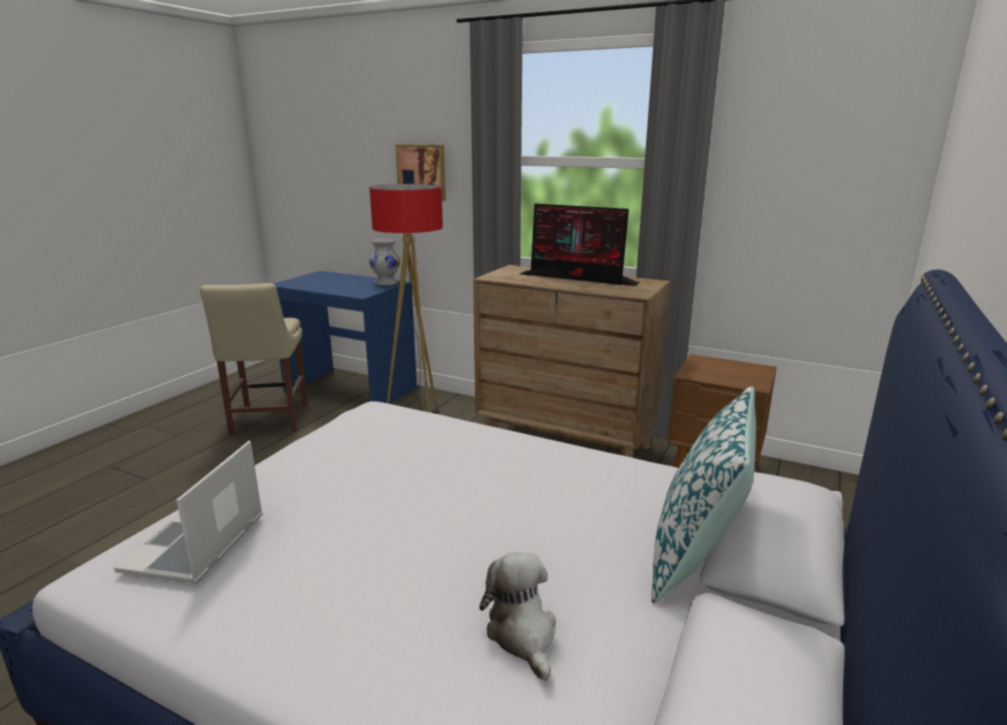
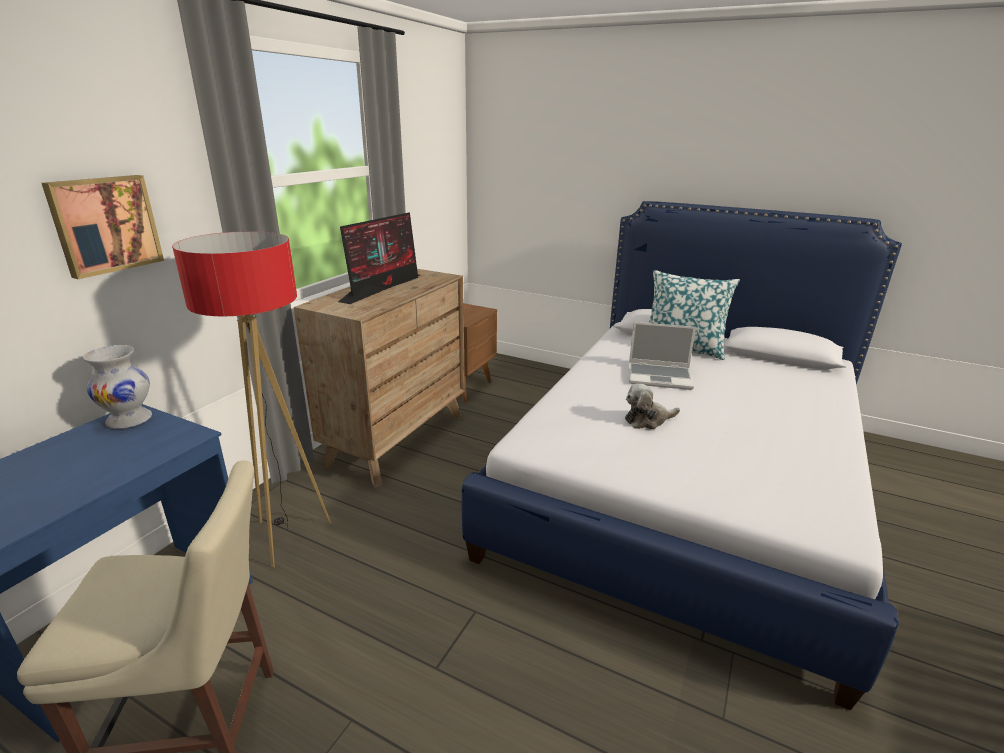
camera: 90 degrees left, 5 degrees up
laptop [114,440,263,583] -> laptop moved to [629,322,696,390]
plush toy [479,552,556,681] -> plush toy moved to [625,384,680,429]

